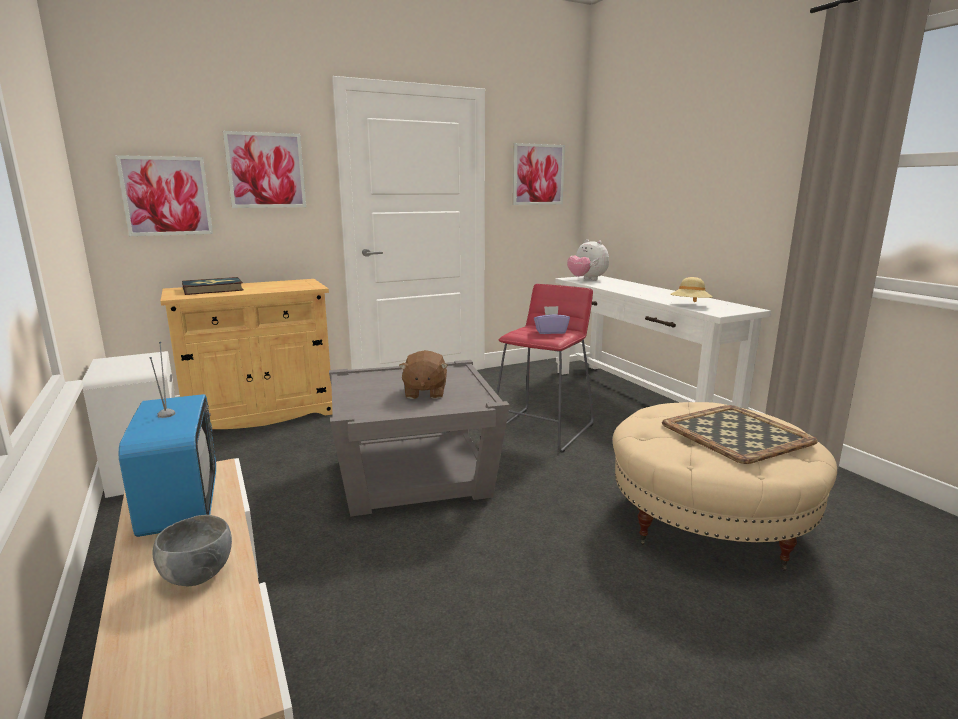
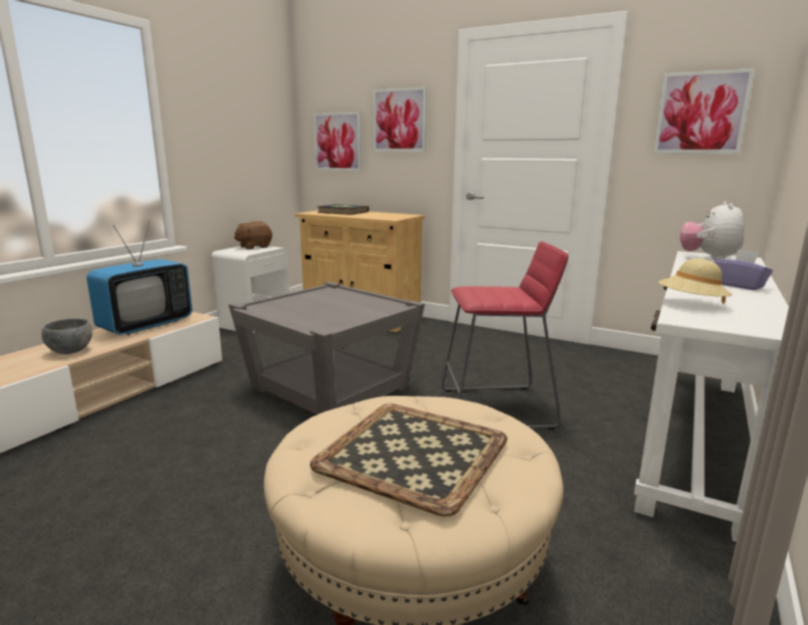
camera: 55 degrees right, 0 degrees up
brown plush toy [399,350,448,399] -> brown plush toy moved to [234,221,272,249]
purple tissue box [534,306,570,334] -> purple tissue box moved to [714,249,773,290]

